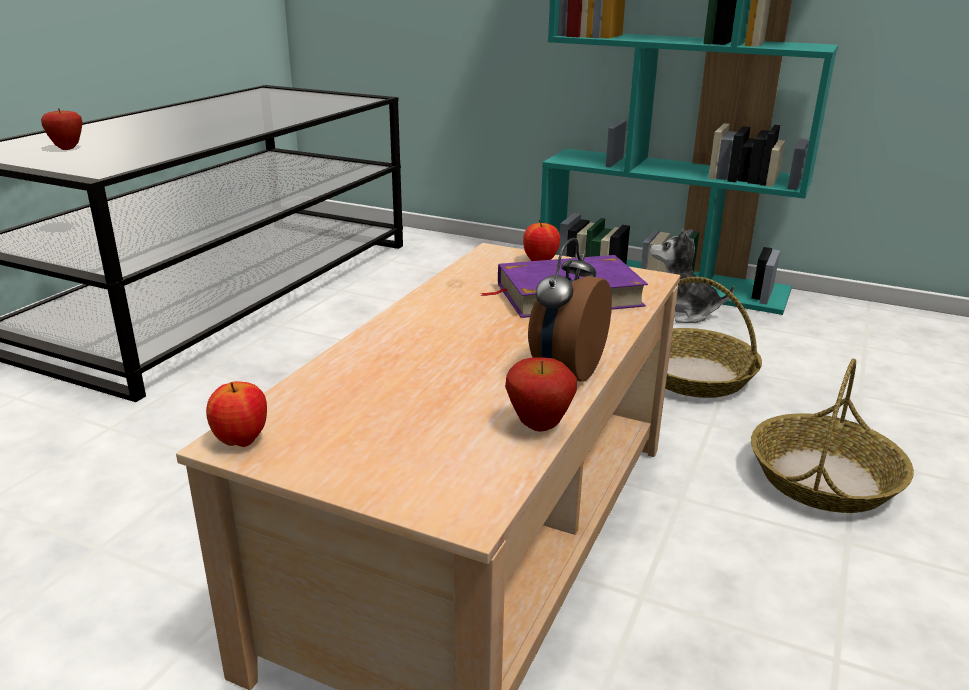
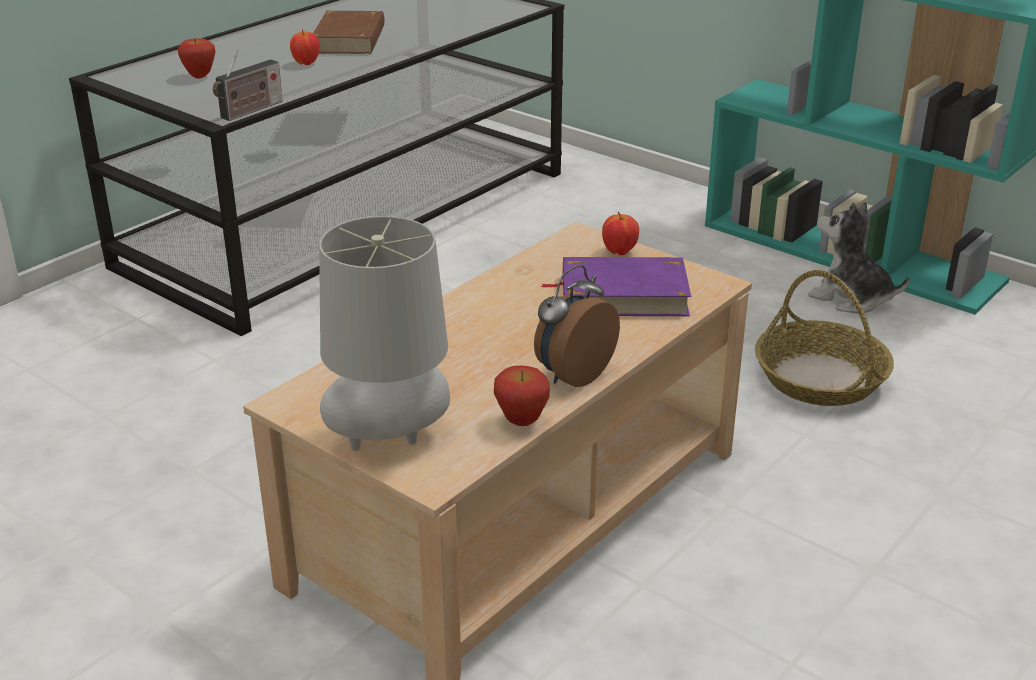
camera: 15 degrees right, 5 degrees up
apple [206,381,267,447] -> apple moved to [290,30,320,65]
basket [751,359,914,513] -> none
none -> radio [213,49,283,121]
none -> brown book [313,11,384,54]
none -> grey table lamp [319,216,450,451]

